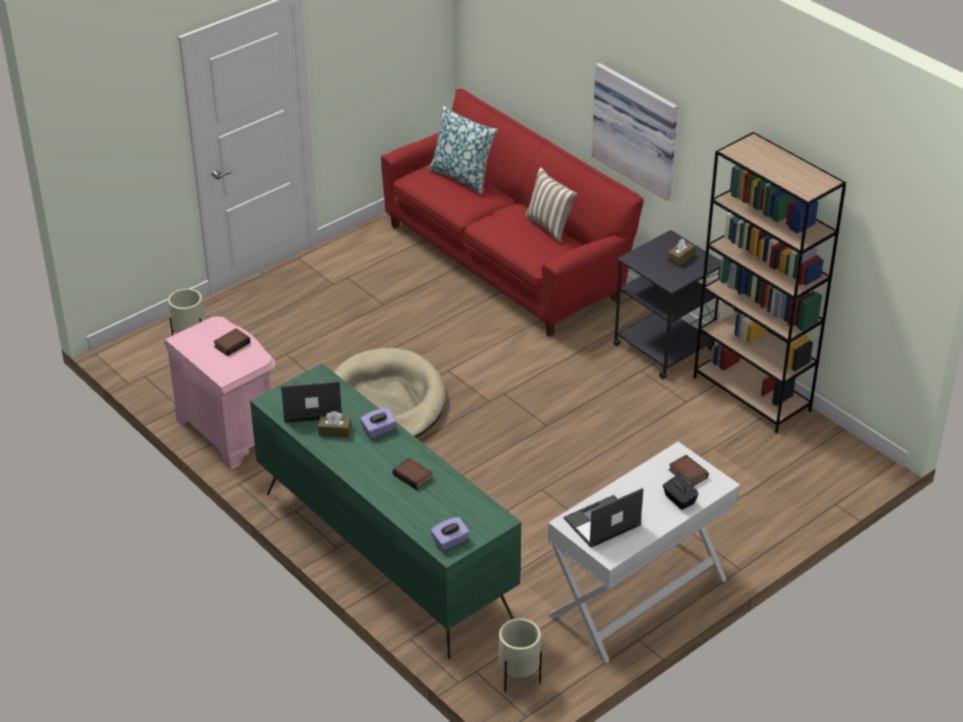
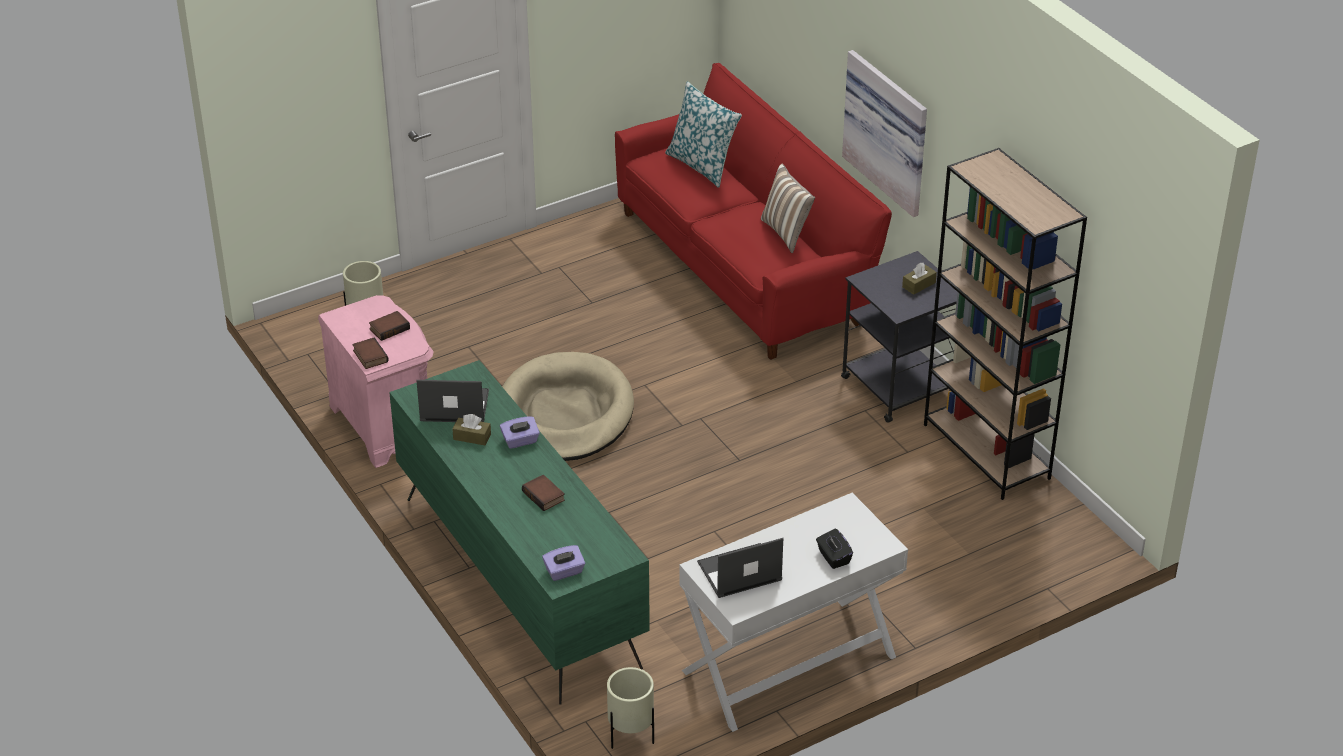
camera: 10 degrees right, 0 degrees up
book [669,455,709,486] -> book moved to [352,337,389,369]

